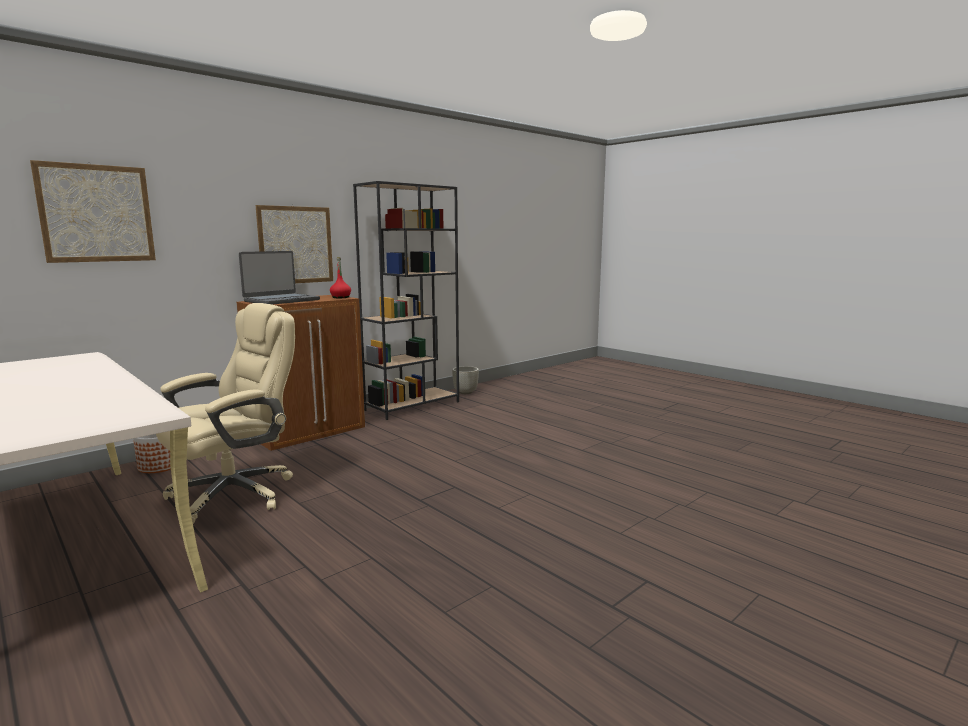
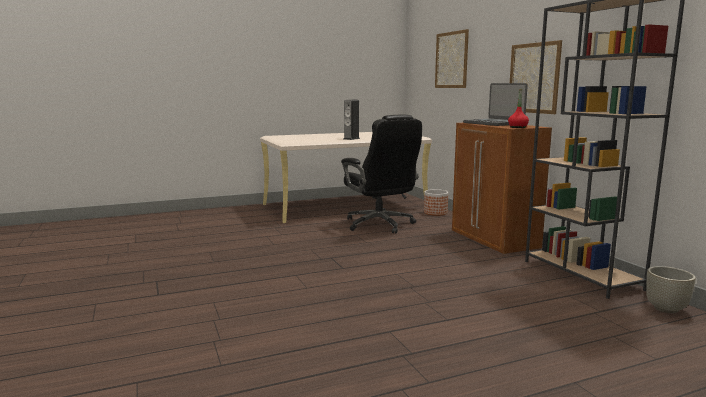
camera: 110 degrees right, 0 degrees up
beige office chair [156,303,295,524] -> black office chair [341,115,422,233]
none -> speaker [344,100,360,140]

